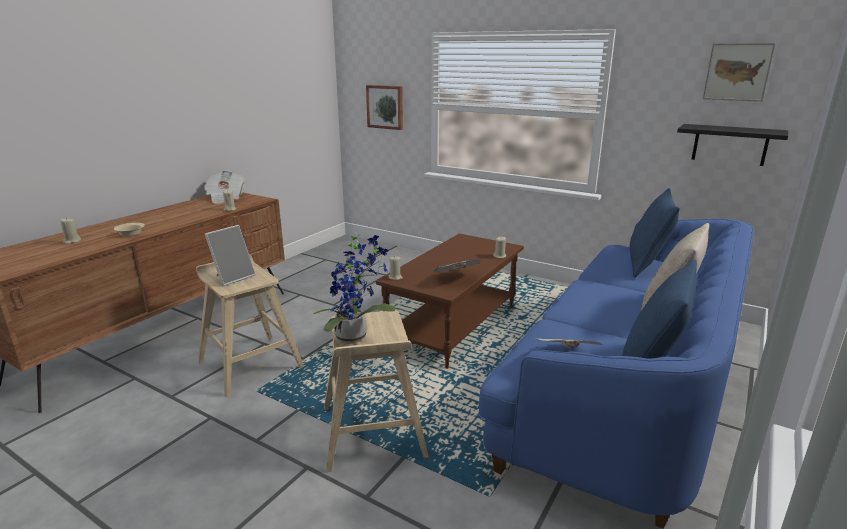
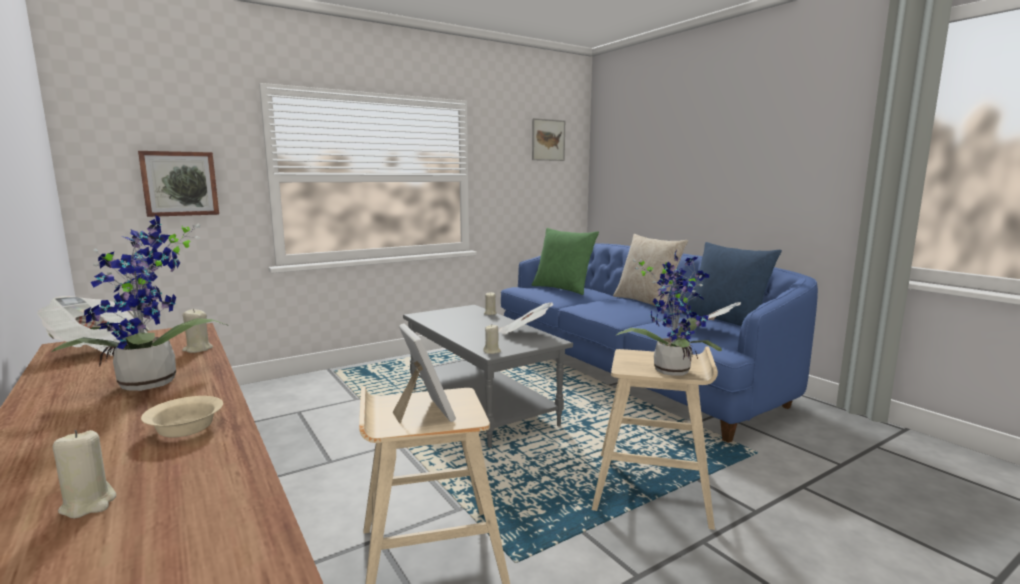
camera: 65 degrees left, 10 degrees down
brown coffee table [376,234,524,369] -> grey coffee table [403,305,573,448]
blue pillow [630,188,680,278] -> green pillow [532,228,599,295]
black shelf [677,124,788,166] -> none
none -> potted plant [52,215,227,391]

